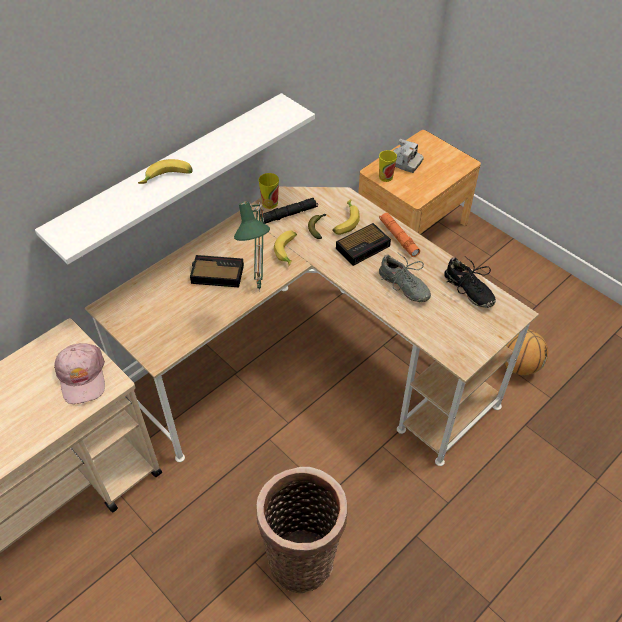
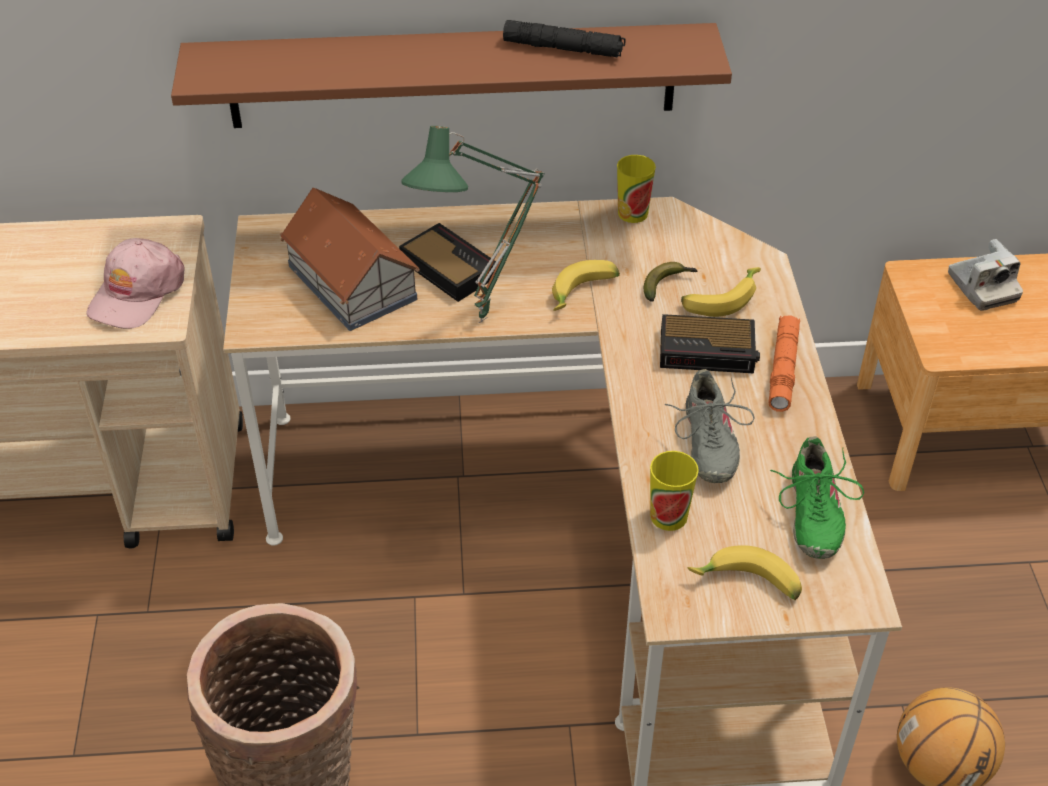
camera: 40 degrees right, 5 degrees down
white shelf [35,93,315,264] -> brown shelf [171,23,732,128]
banana [138,159,192,184] -> banana moved to [687,545,802,600]
black flashlight [263,198,318,224] -> black flashlight moved to [503,20,625,57]
cup [379,150,397,182] -> cup moved to [650,451,699,531]
black shoe [444,256,496,308] -> green shoe [770,436,864,559]
none -> toy house [280,188,419,331]

